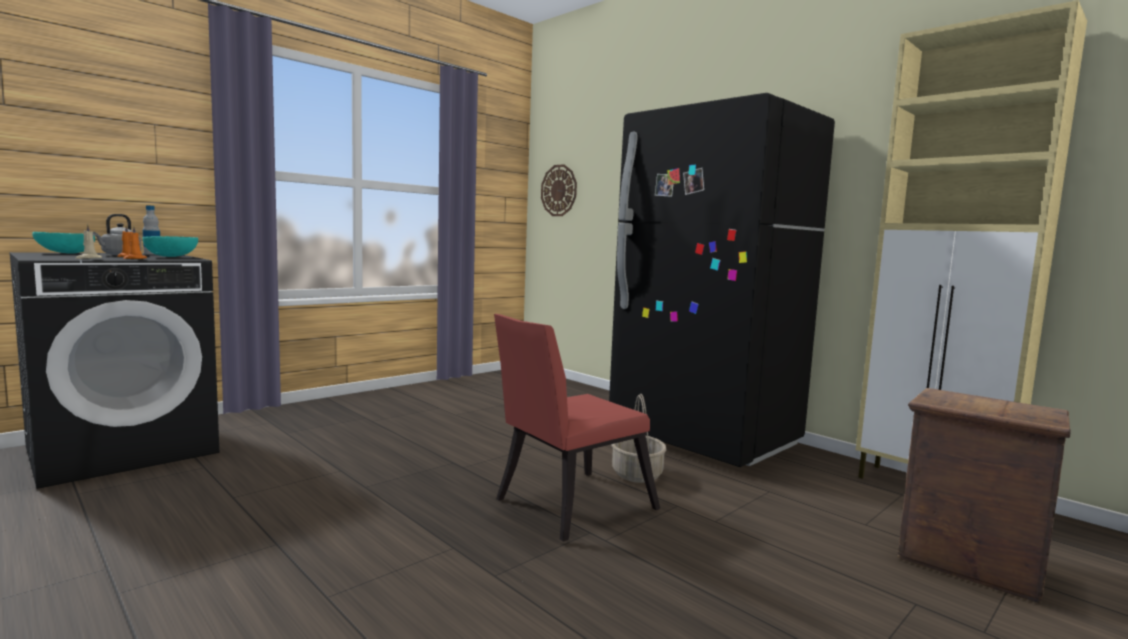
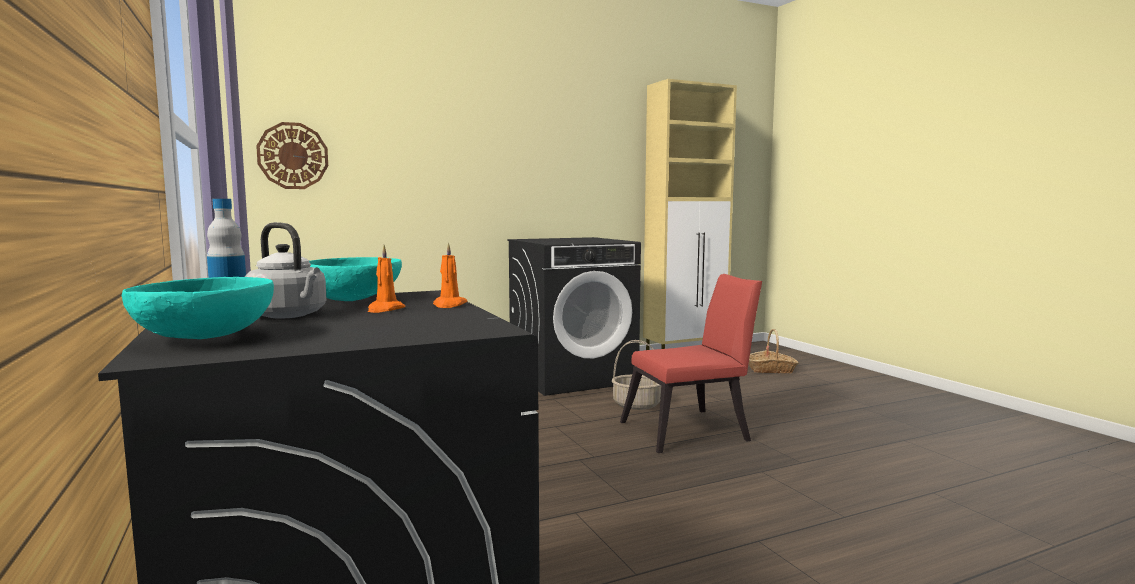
camera: 70 degrees left, 0 degrees up
beige candle [76,224,102,259] -> none
red chair [494,314,660,542] -> red chair turned 90 degrees counterclockwise [620,274,762,453]
black fridge [609,93,835,467] -> black washing machine [508,237,641,396]
crate [897,388,1071,603] -> basket [749,329,799,373]

